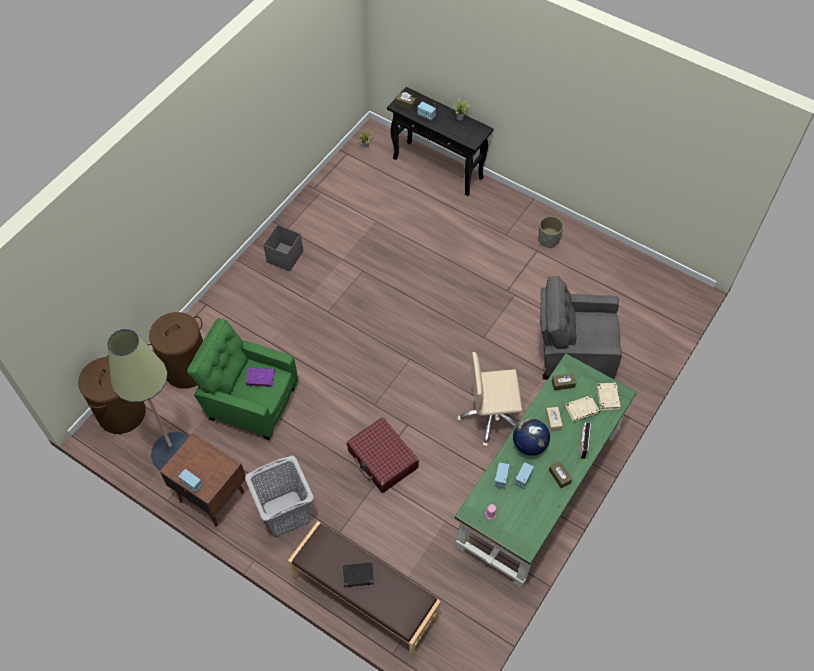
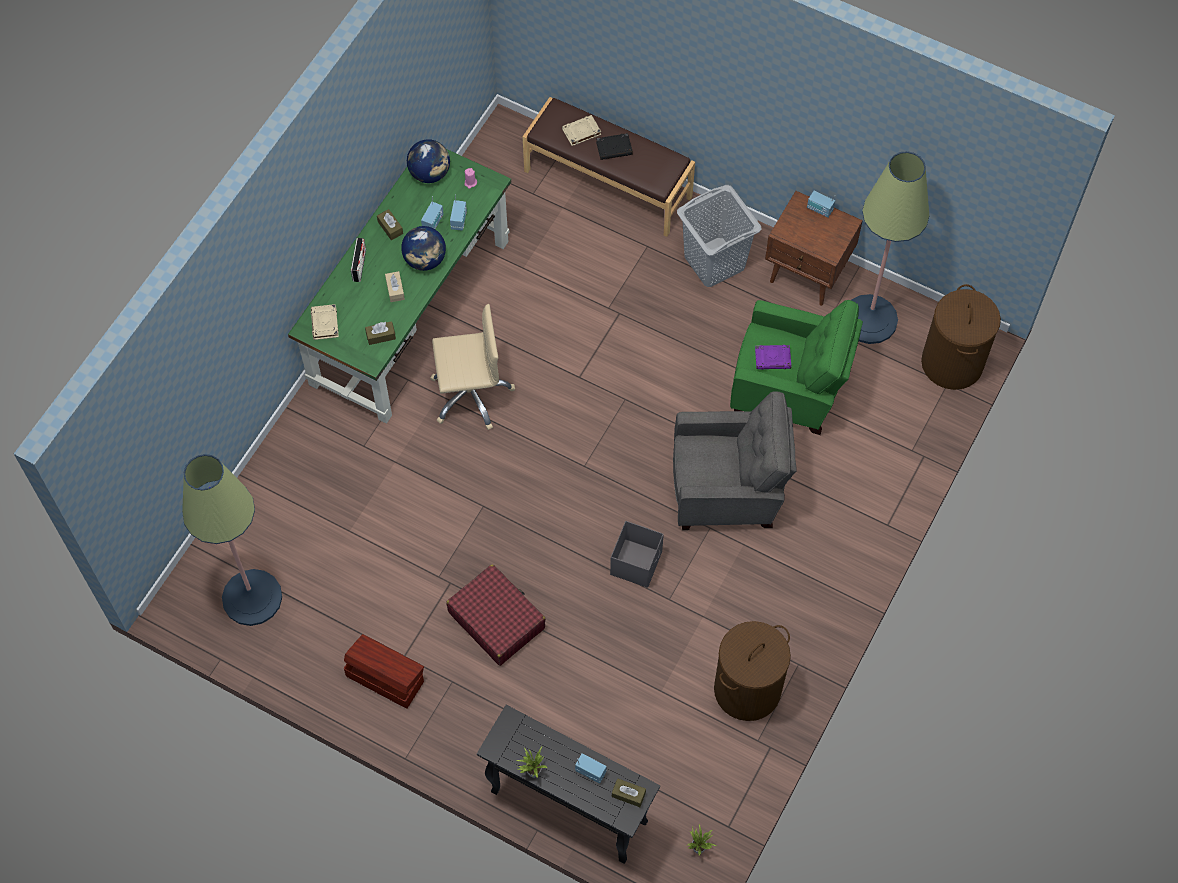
camera: 175 degrees right, 5 degrees up
brown laundry basket [147,312,203,389] -> brown laundry basket moved to [714,621,791,721]
grey storage box [263,225,303,272] -> grey storage box moved to [610,521,664,588]
red suitcase [347,417,419,493] -> red suitcase moved to [446,565,546,666]
grey planter [538,216,564,248] -> brown storage box [344,634,424,709]
grey armchair [540,276,622,380] -> grey armchair moved to [673,391,797,530]
beige book [565,395,600,422] -> beige book moved to [562,115,601,146]
none -> floor lamp [182,454,282,626]
none -> globe [407,139,450,183]

